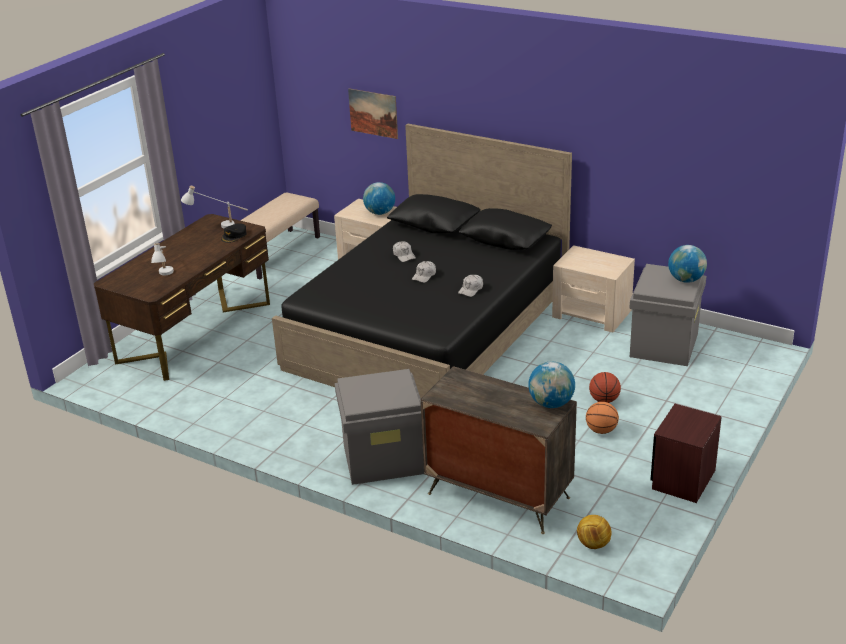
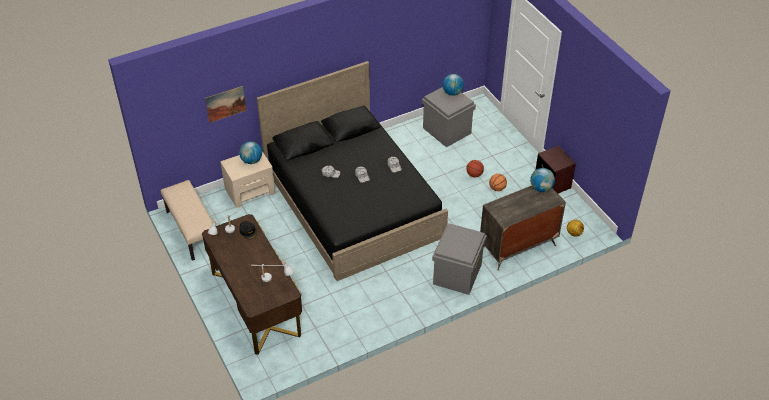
camera: 60 degrees left, 15 degrees up
beige nightstand [552,245,635,332] -> none

